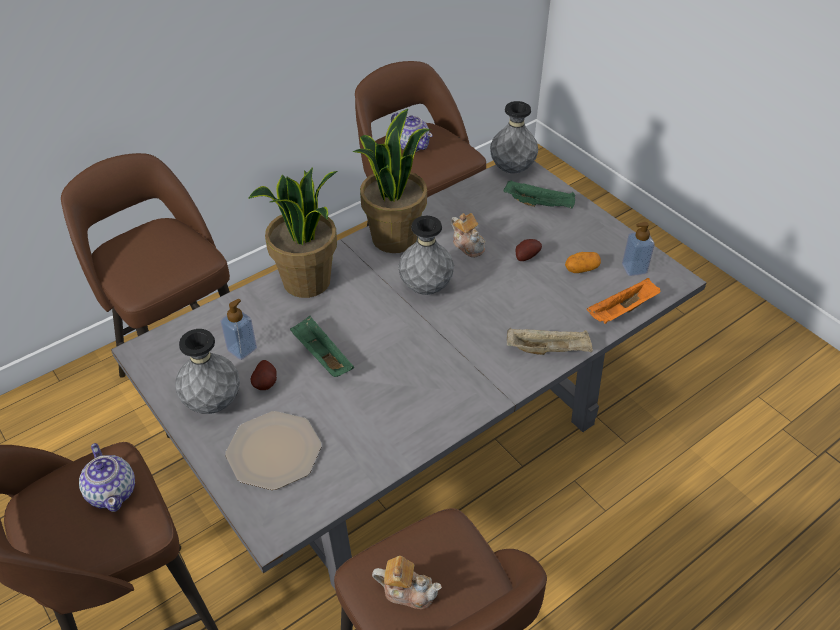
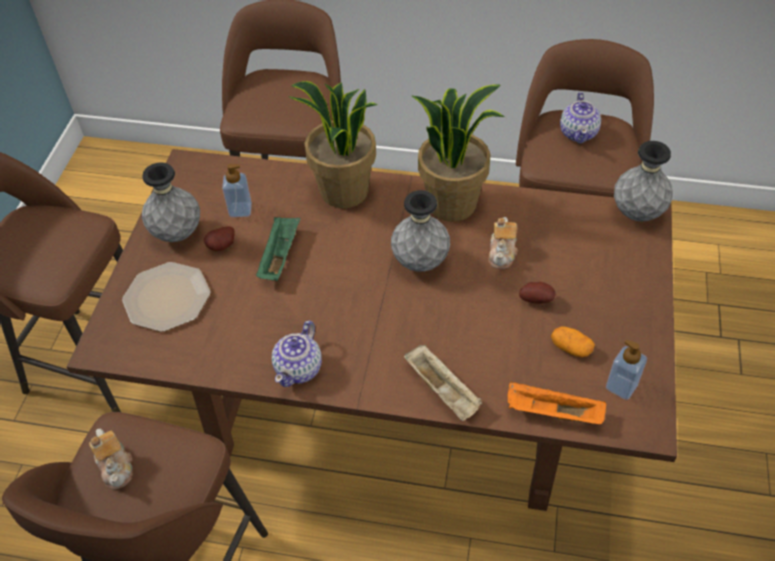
camera: 50 degrees right, 5 degrees up
teapot [79,443,135,512] -> teapot moved to [272,321,322,387]
grey dining table [111,161,707,589] -> brown dining table [67,149,677,511]
green tray [503,180,575,208] -> none

